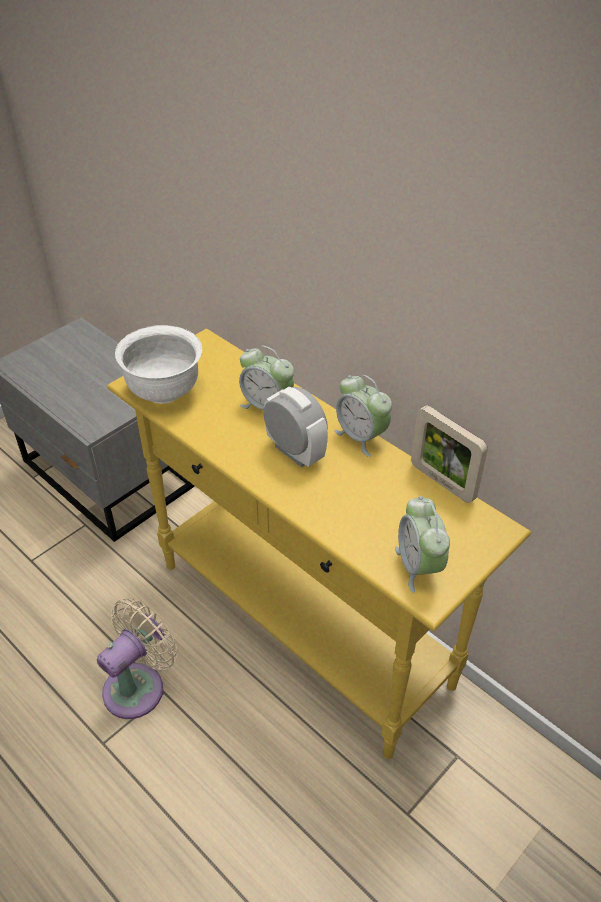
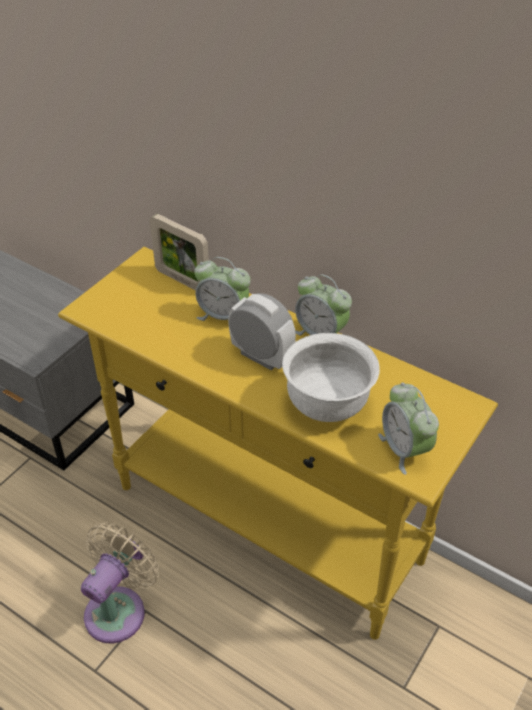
camera: 10 degrees left, 0 degrees up
white bowl [115,325,202,404] -> white bowl moved to [282,333,380,422]
picture frame [411,405,488,503] -> picture frame moved to [150,214,209,290]

